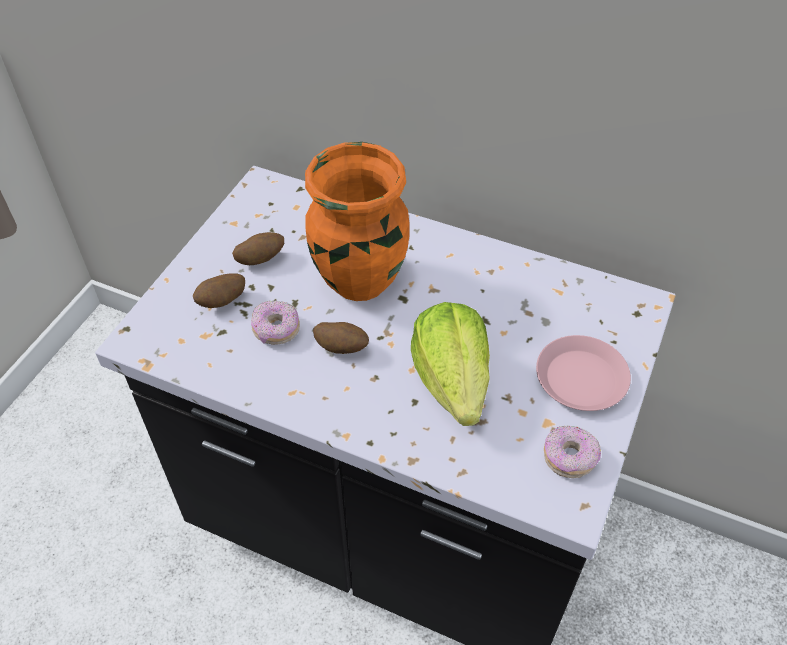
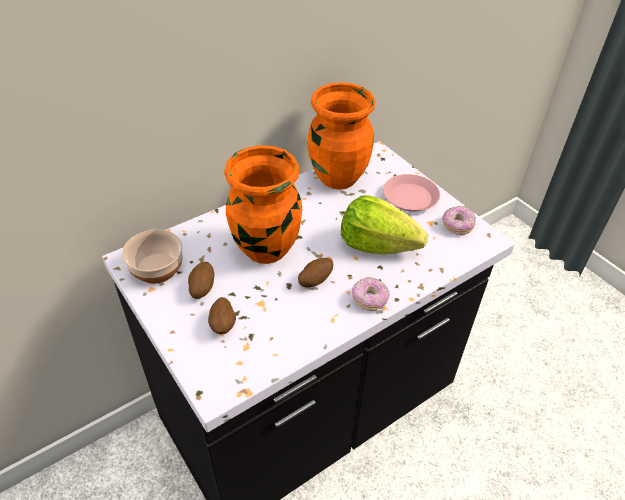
camera: 60 degrees left, 5 degrees down
donut [251,301,300,345] -> donut moved to [352,277,390,311]
none -> bowl [122,229,183,284]
none -> orange vase [307,82,375,190]

